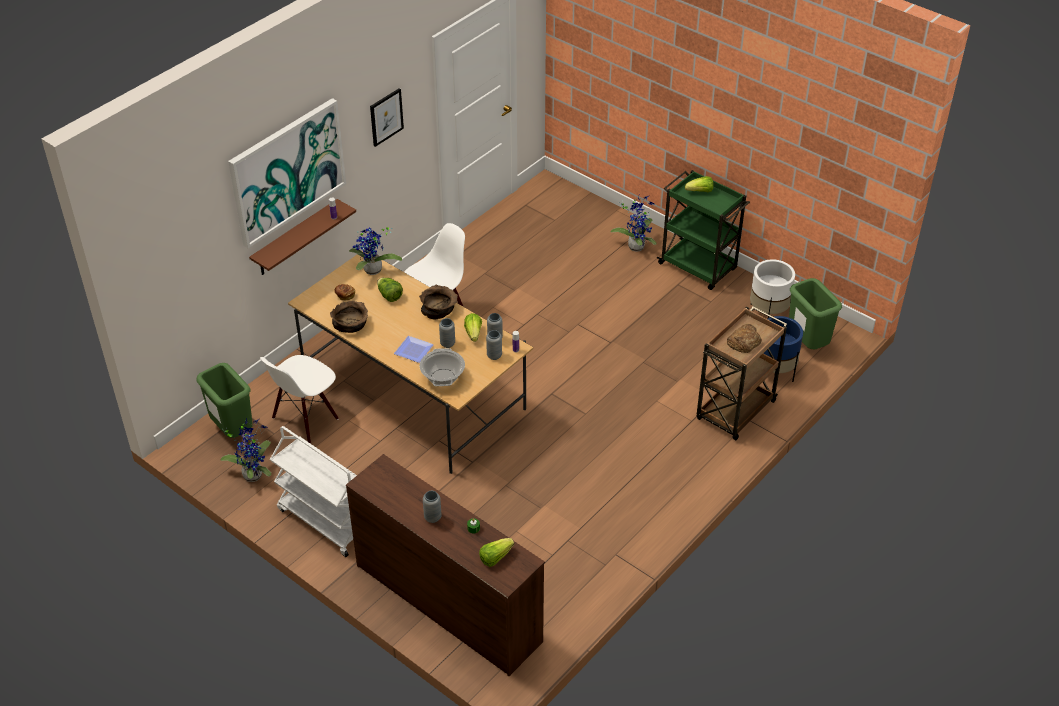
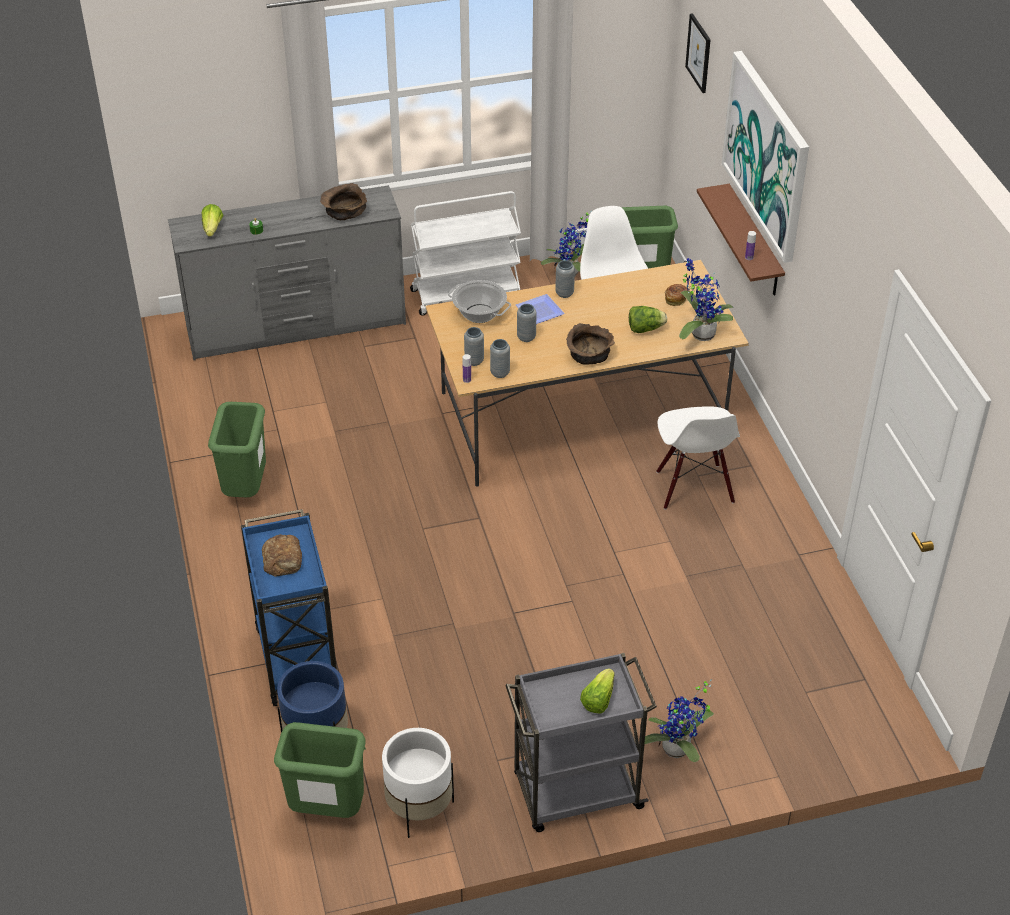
camera: 125 degrees right, 0 degrees up
brown bowl [330,301,368,333] -> brown bowl moved to [320,183,367,220]
brown dresser [346,454,545,676] -> grey dresser [168,185,406,360]
picture [370,88,404,147] -> picture moved to [685,13,711,93]
grey vase [423,491,442,523] -> grey vase moved to [555,260,575,298]
lettuce [464,313,482,342] -> none
green cart [657,170,750,290] -> grey cart [505,653,657,832]
brown cart [696,306,787,440] -> blue cart [241,509,337,706]
none -> green trash can [208,402,266,497]

